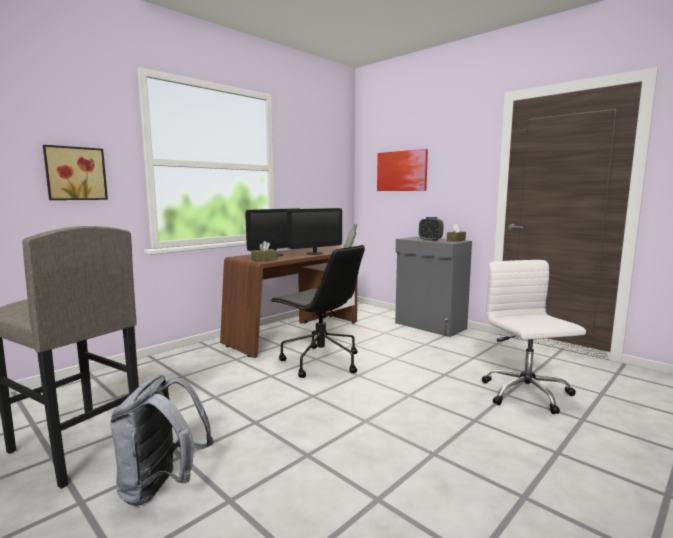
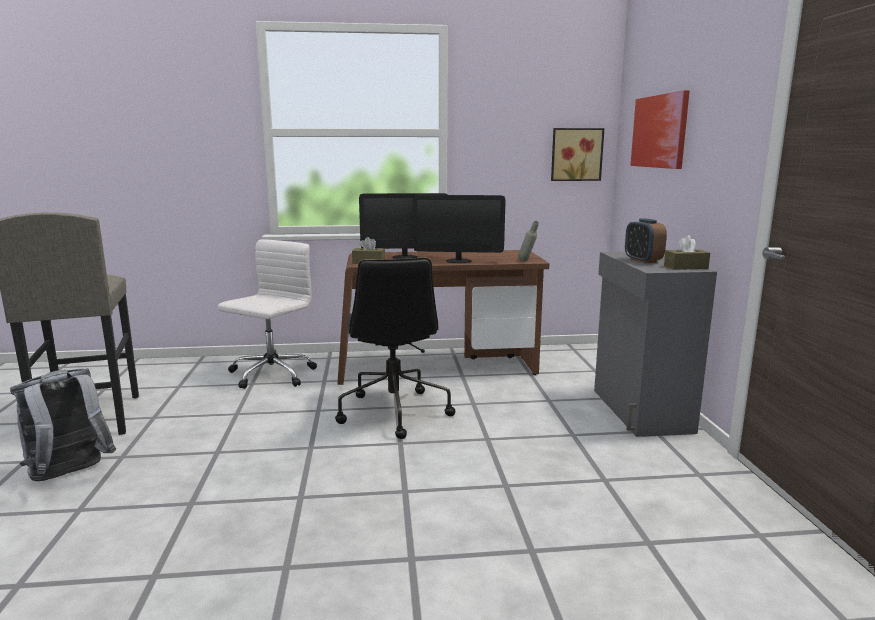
camera: 40 degrees right, 5 degrees up
picture [43,145,108,200] -> picture moved to [551,128,604,181]
white office chair [482,260,586,414] -> white office chair moved to [218,239,317,389]

